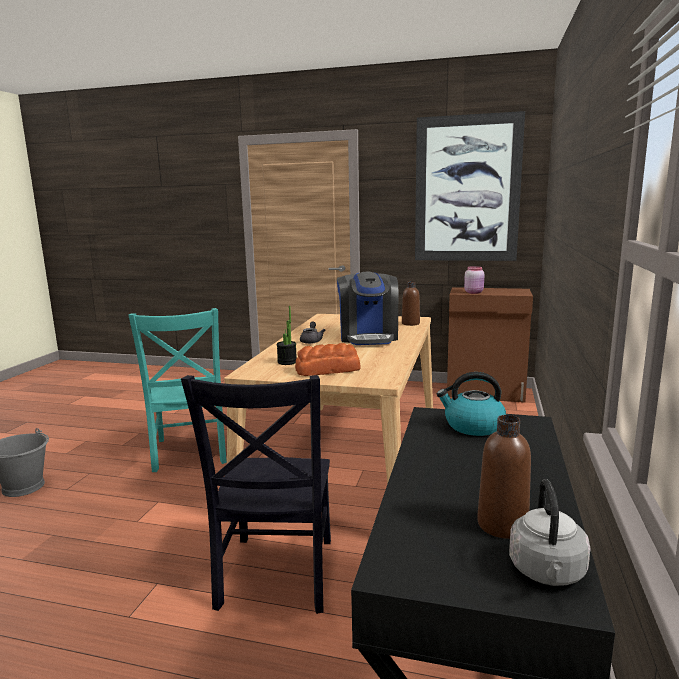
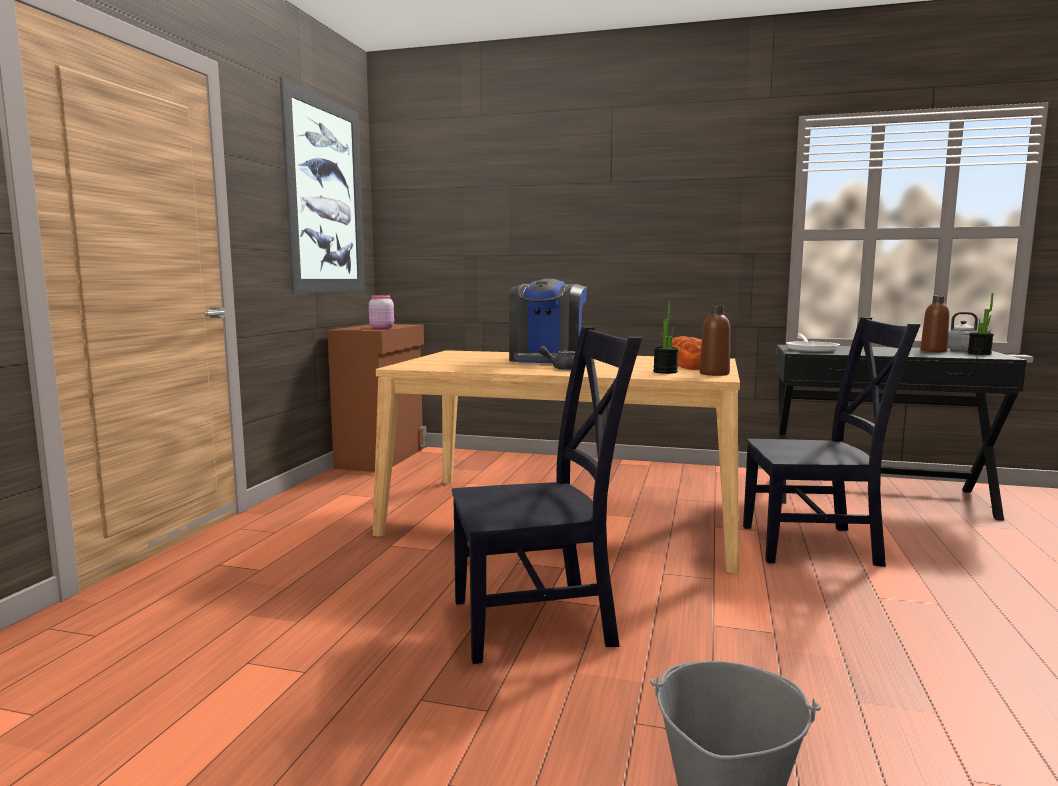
camera: 90 degrees left, 5 degrees down
turquoise chair [128,308,227,472] -> black chair [452,327,642,664]
coffee machine [337,272,398,345] -> coffee machine turned 105 degrees clockwise [509,279,587,363]
brown bottle [402,281,420,326] -> brown bottle moved to [700,305,730,376]
kettle [437,372,506,436] -> frying pan [786,334,840,352]
none -> potted plant [968,293,994,355]

